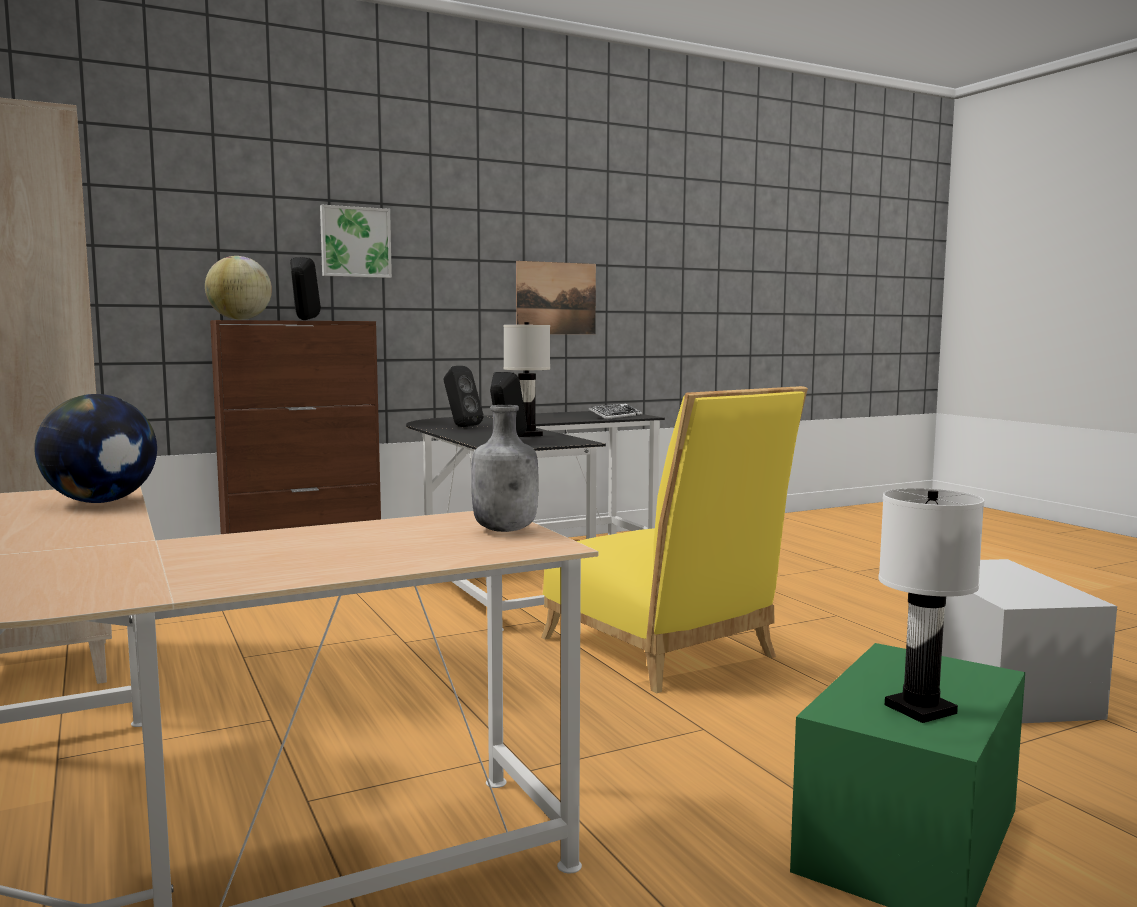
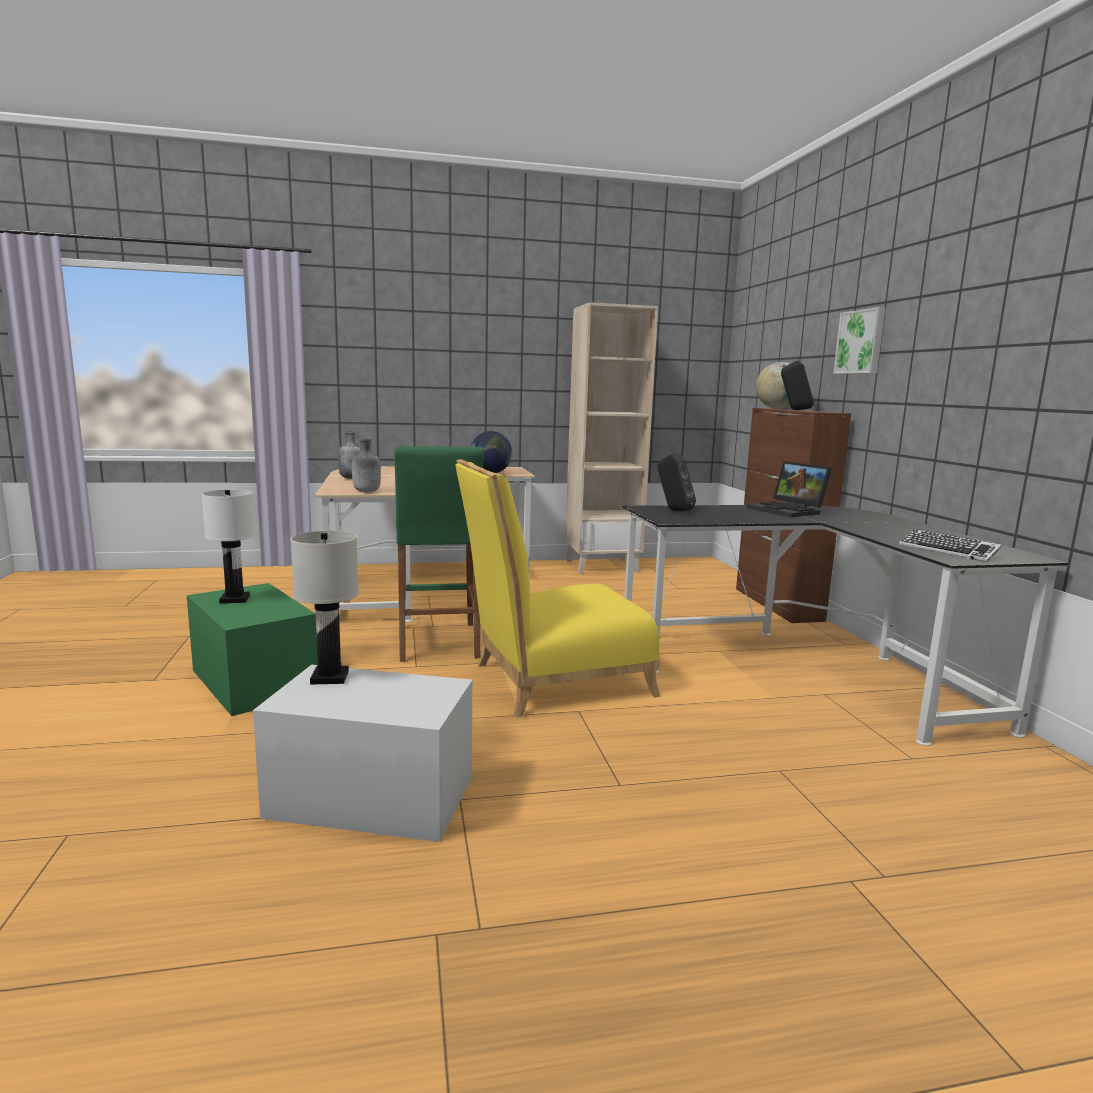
camera: 105 degrees right, 5 degrees up
black speaker [444,366,484,427] -> laptop [747,461,832,517]
white table lamp [503,322,550,437] -> white table lamp moved to [291,531,359,684]
picture [516,261,596,334] -> none
none -> grey bottle [338,431,361,479]
none -> green stool [394,446,484,662]

